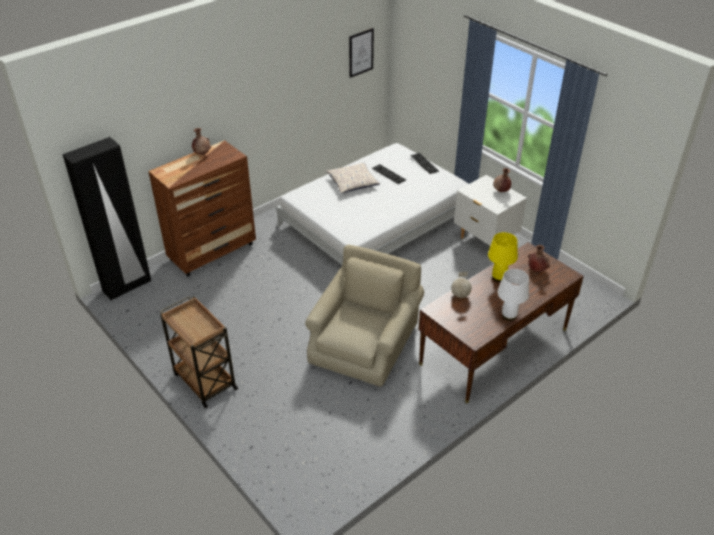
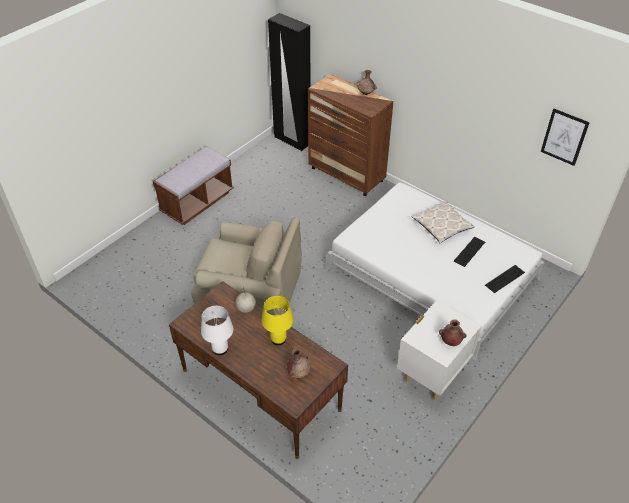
camera: 80 degrees right, 5 degrees up
brown cart [160,296,238,409] -> brown bench [153,146,234,225]

